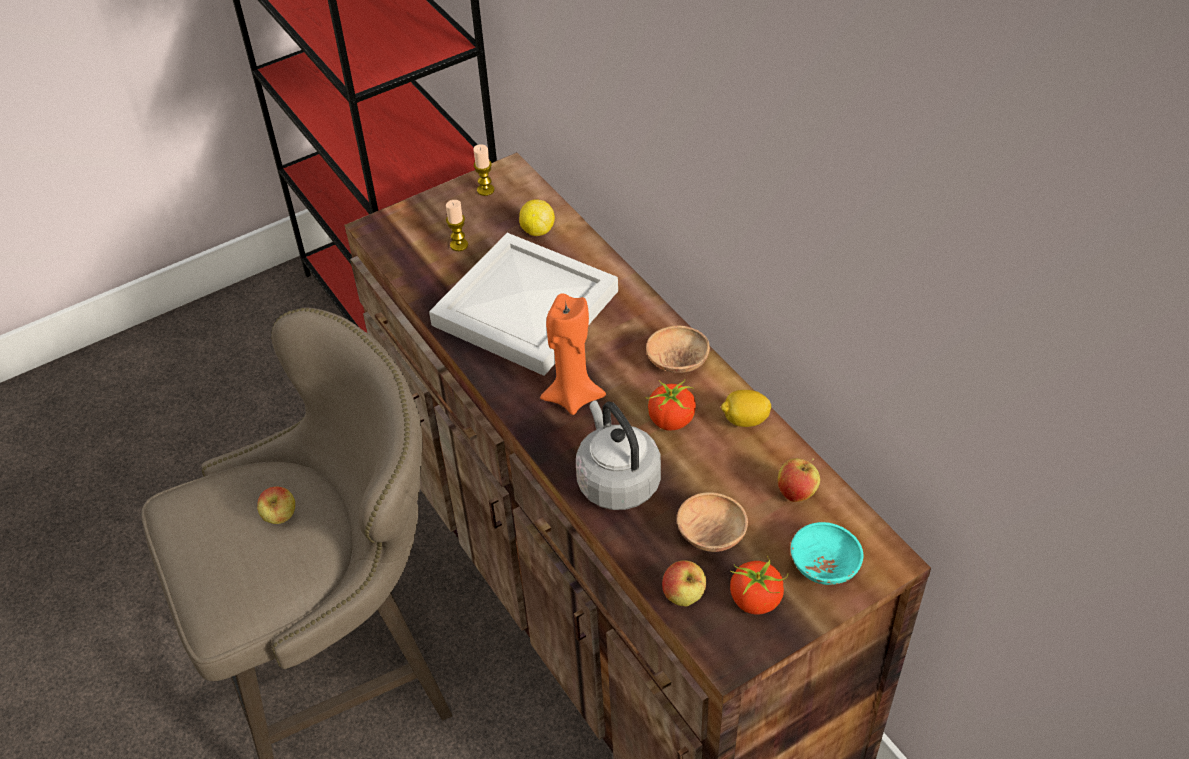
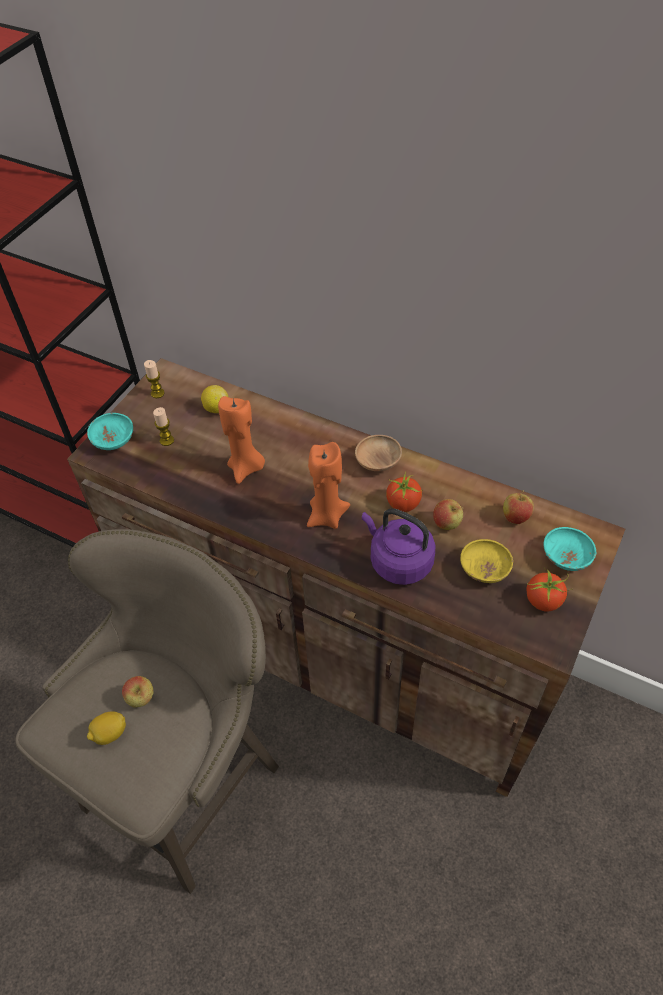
camera: 30 degrees left, 5 degrees up
white tray [429,233,618,376] -> orange candle [218,396,265,484]
grey kettle [576,400,661,510] -> purple kettle [362,508,436,585]
apple [662,560,706,607] -> apple moved to [433,499,463,530]
brown bowl [677,492,748,552] -> yellow bowl [460,539,513,583]
lemon [721,390,772,427] -> lemon moved to [87,711,126,745]
none -> turquoise bowl [87,413,133,450]

